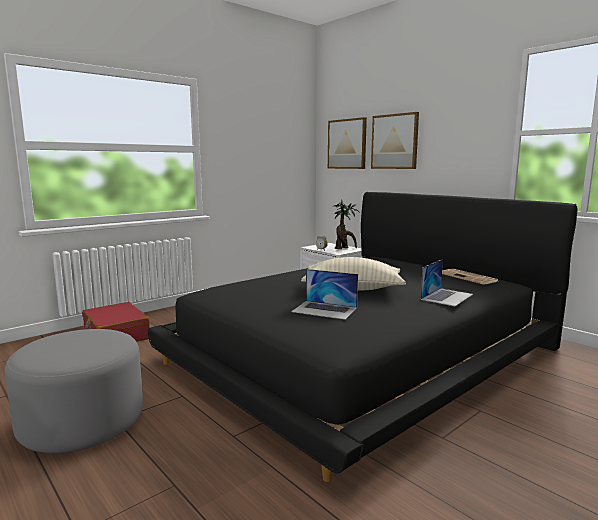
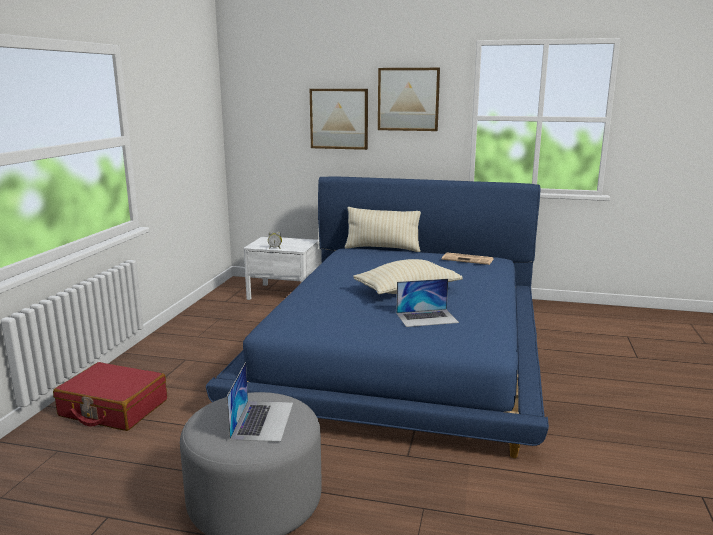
camera: 35 degrees left, 5 degrees up
black bed [148,192,578,482] -> blue bed [206,176,549,458]
picture [328,117,367,169] -> picture moved to [378,68,440,131]
potted plant [332,199,360,249] -> none
laptop [421,259,473,306] -> laptop moved to [227,362,293,442]
none -> beige pillow [345,207,421,252]

